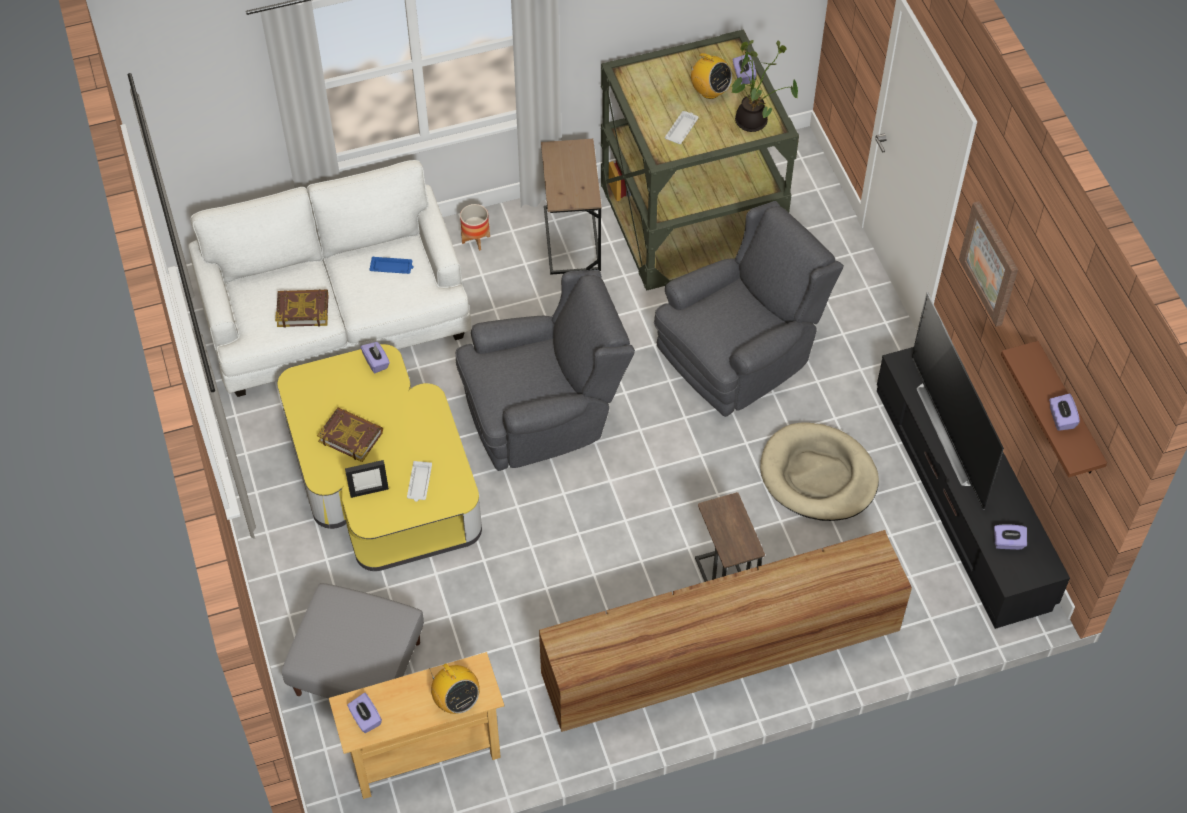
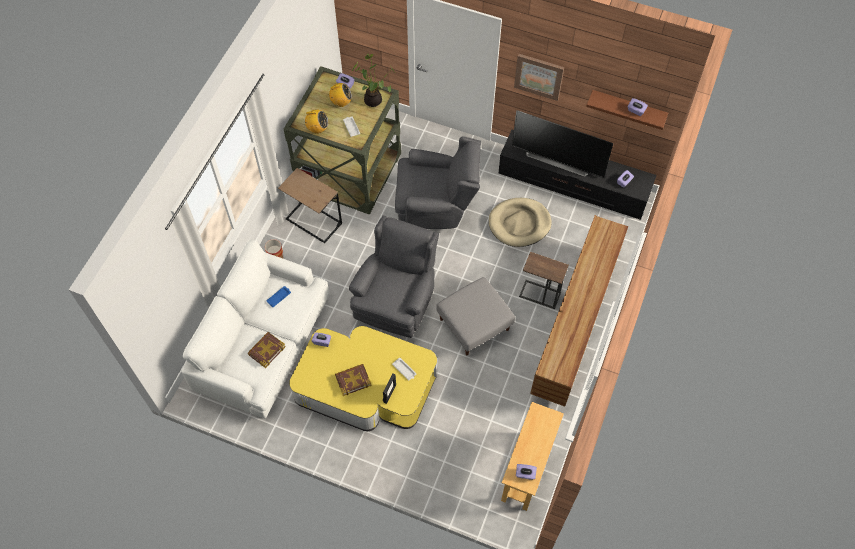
camera: 50 degrees left, 5 degrees up
grey ottoman [282,583,424,698] -> grey ottoman moved to [436,277,515,355]
radio [429,663,480,714] -> radio moved to [302,109,329,134]
grey armchair [654,201,844,417] -> grey armchair turned 90 degrees clockwise [395,137,481,229]

